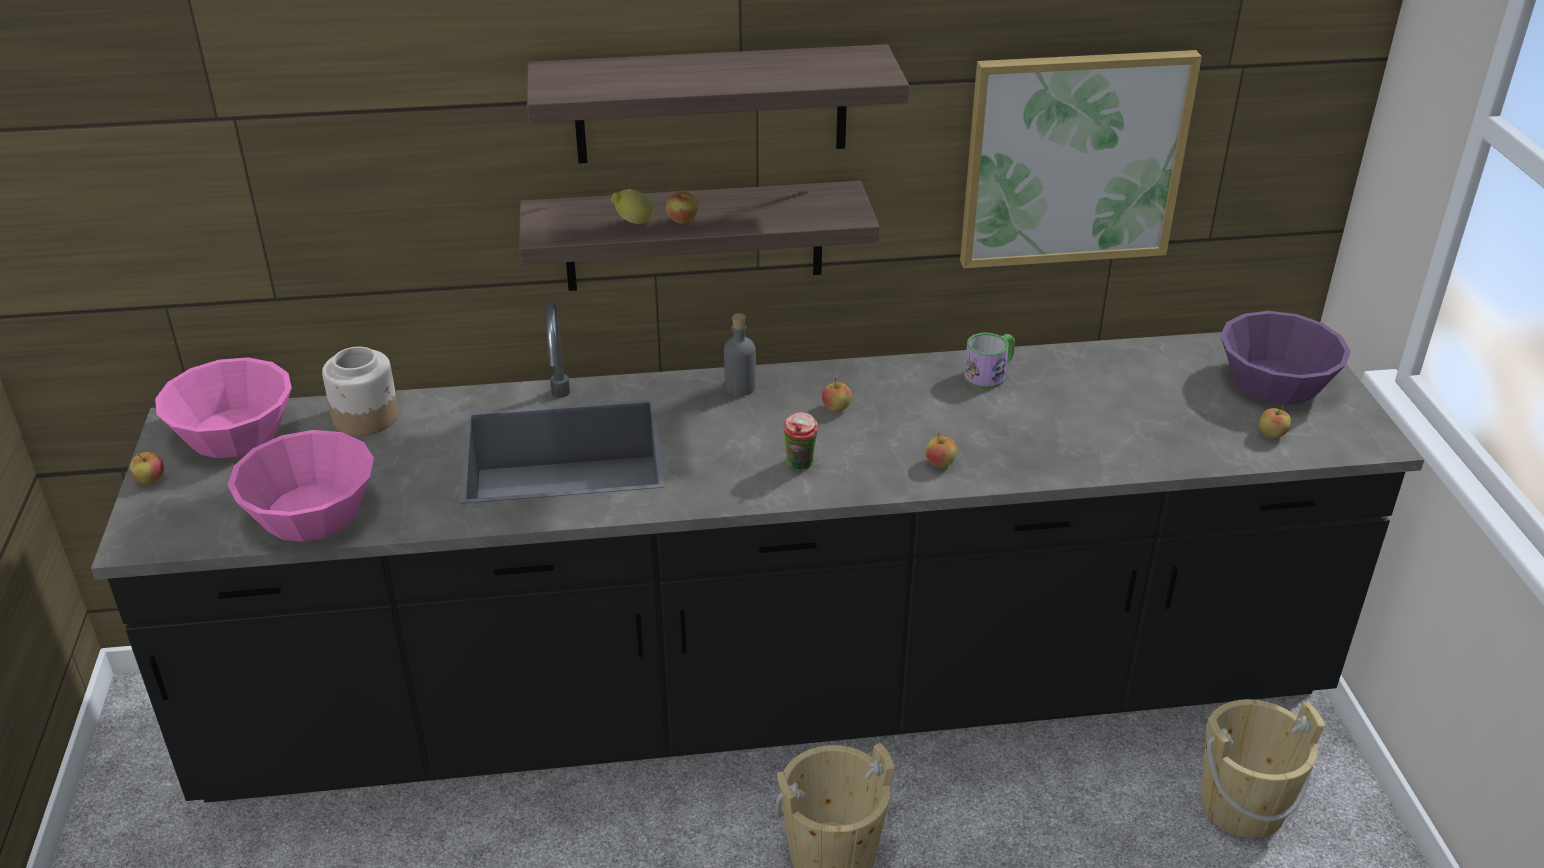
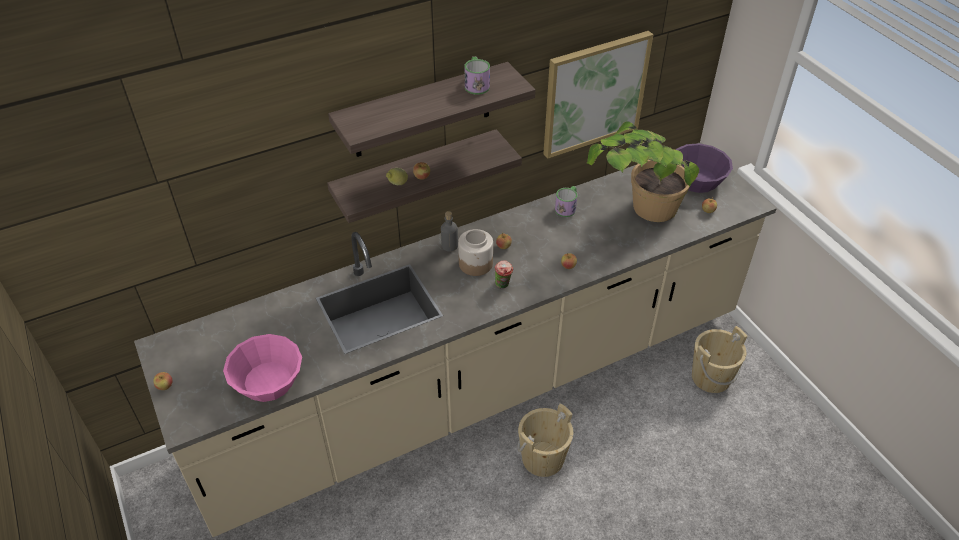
camera: 20 degrees left, 10 degrees up
black counter [91,302,1424,803] -> beige counter [134,142,777,537]
pink bowl [155,357,292,458] -> none
jar [322,347,399,436] -> jar moved to [458,229,493,276]
none -> mug [465,57,490,95]
none -> potted plant [586,121,699,222]

